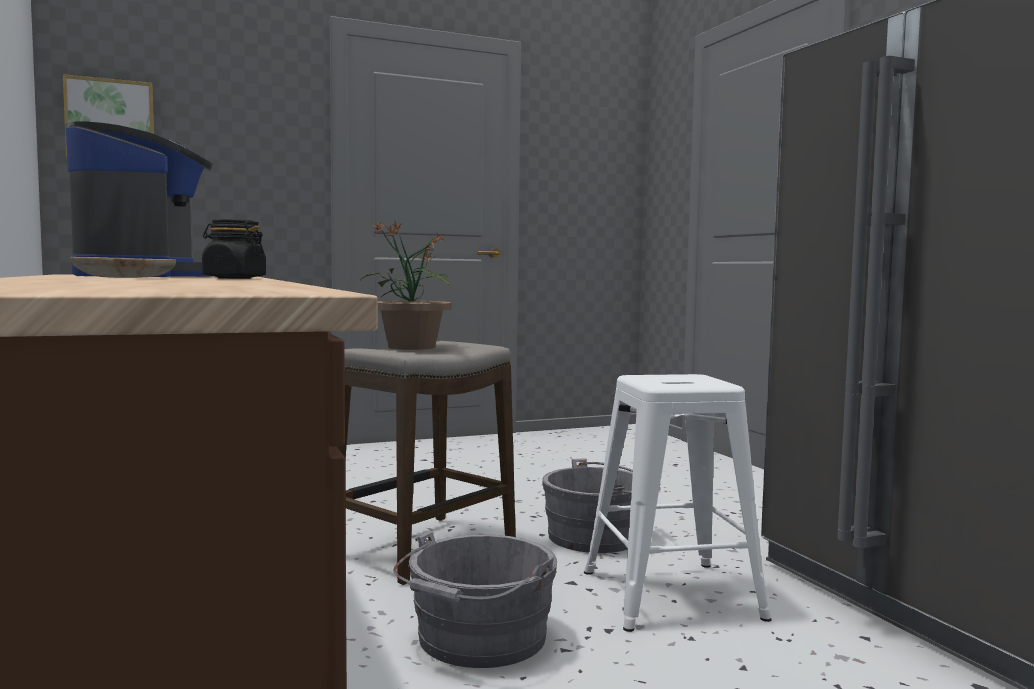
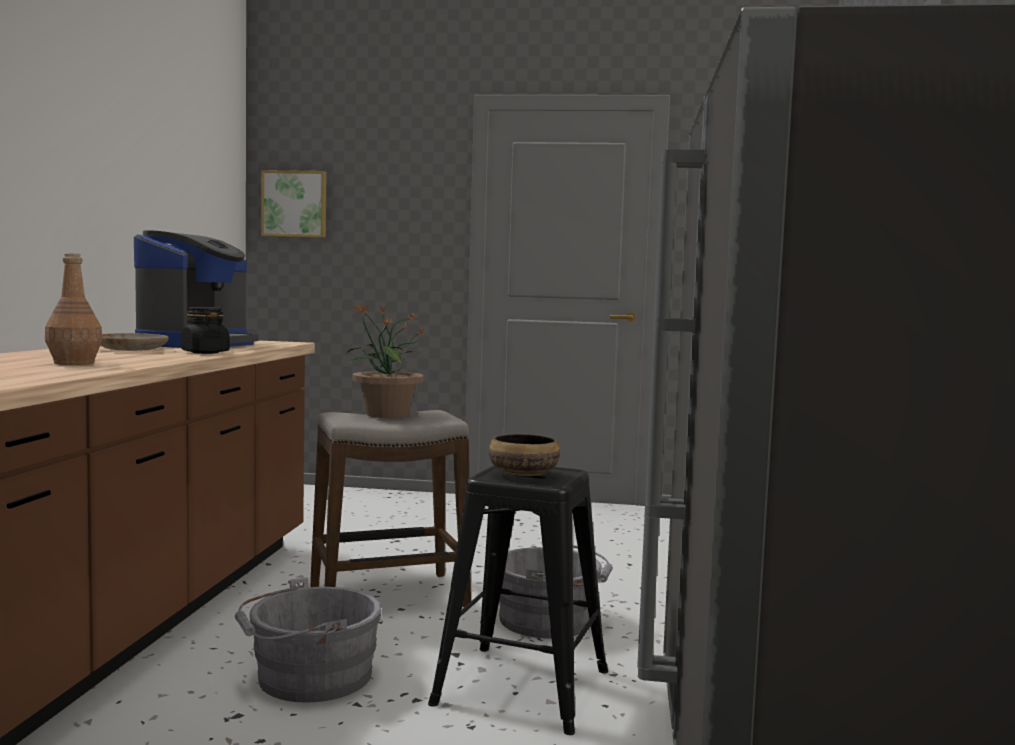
camera: 30 degrees right, 0 degrees up
white stool [584,374,772,632] -> black stool [428,465,608,735]
none -> brown bottle [45,253,102,365]
none -> bowl [489,434,560,476]

